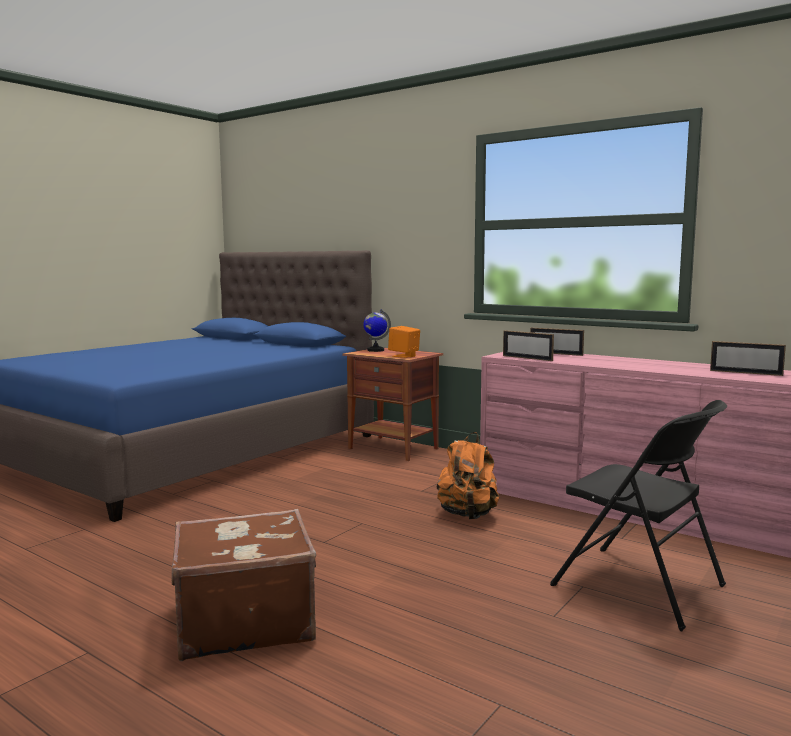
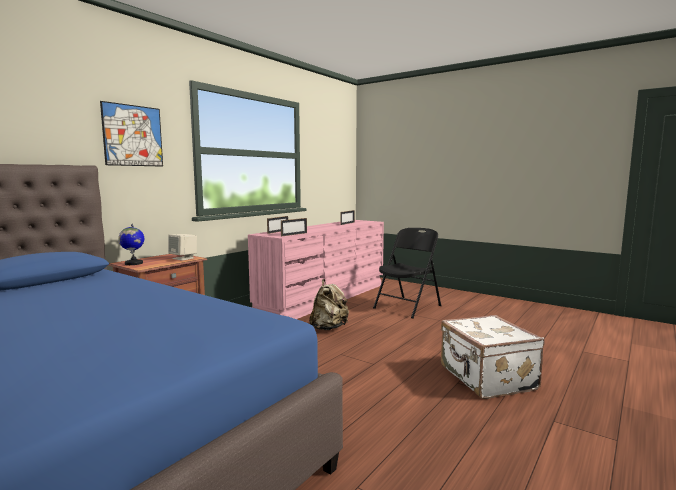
camera: 90 degrees left, 0 degrees up
brown suitcase [172,509,316,661] -> white suitcase [441,315,545,399]
orange speaker [388,326,420,358] -> beige speaker [168,234,197,261]
orange backpack [437,432,499,519] -> beige backpack [309,279,349,330]
none -> picture [100,101,163,167]

